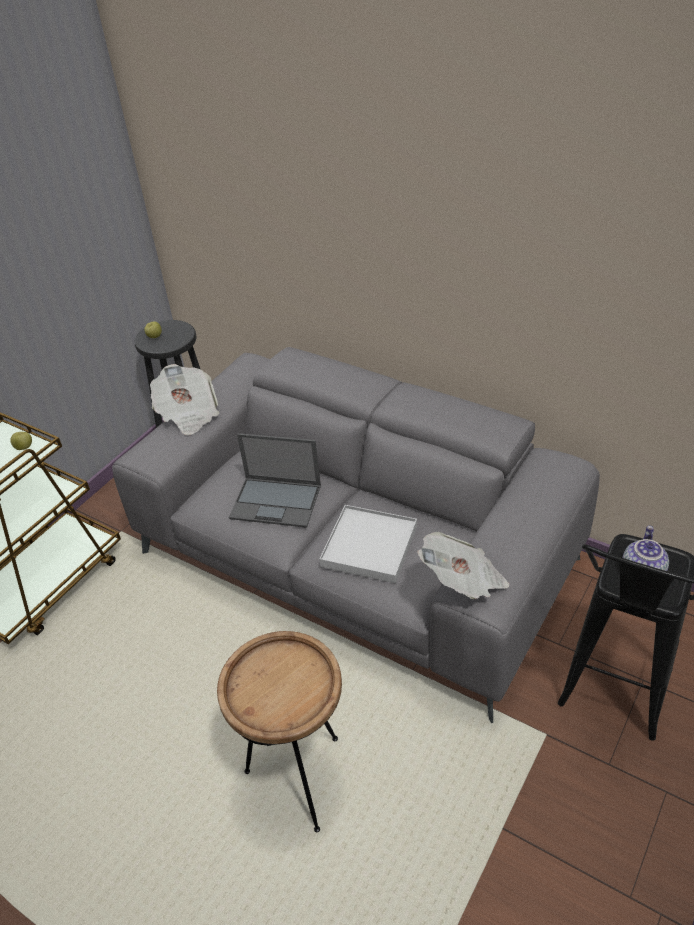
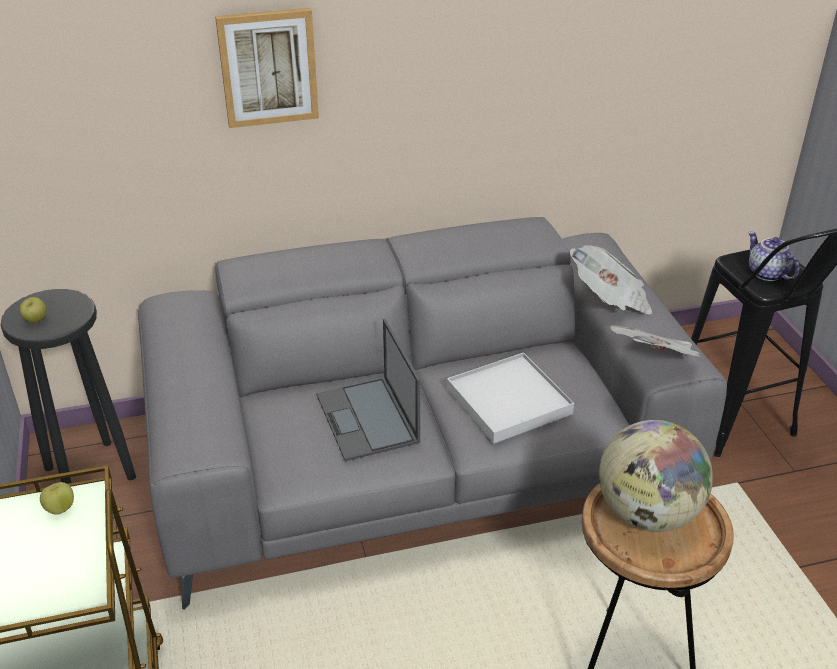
camera: 50 degrees left, 5 degrees down
newspaper [150,364,219,435] -> newspaper moved to [570,245,652,314]
laptop [229,433,321,528] -> laptop turned 105 degrees clockwise [316,319,420,461]
none -> picture [215,8,319,128]
none -> globe [599,420,713,532]

